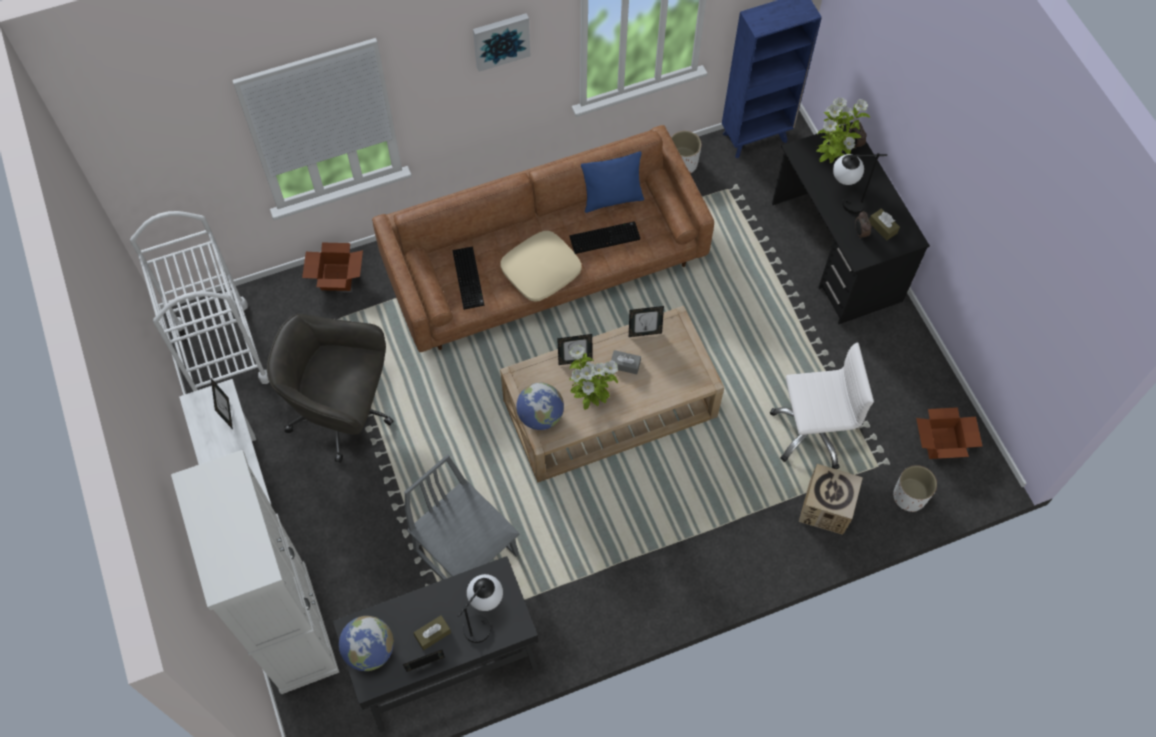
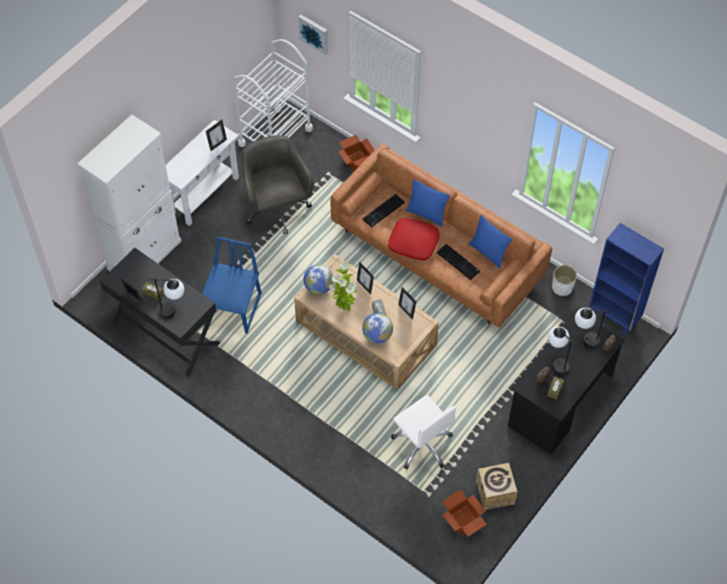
camera: 60 degrees right, 5 degrees down
globe [339,616,394,671] -> globe moved to [362,313,393,344]
grey chair [404,454,520,580] -> blue chair [202,237,262,334]
picture [473,13,530,72] -> picture moved to [298,15,328,55]
beige pillow [500,231,581,302] -> red pillow [388,218,440,261]
cardboard box [799,464,863,535] -> cardboard box moved to [476,463,517,510]
potted plant [816,98,870,163] -> table lamp [575,308,611,348]
white planter [893,465,937,512] -> none
none -> blue pillow [406,179,450,227]

